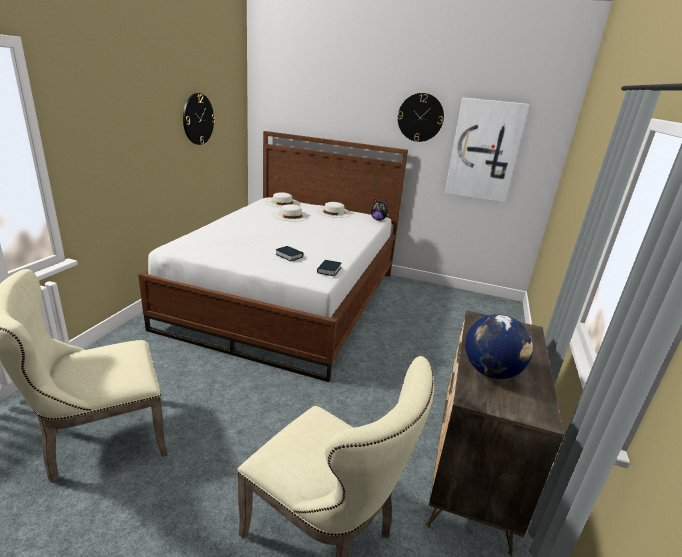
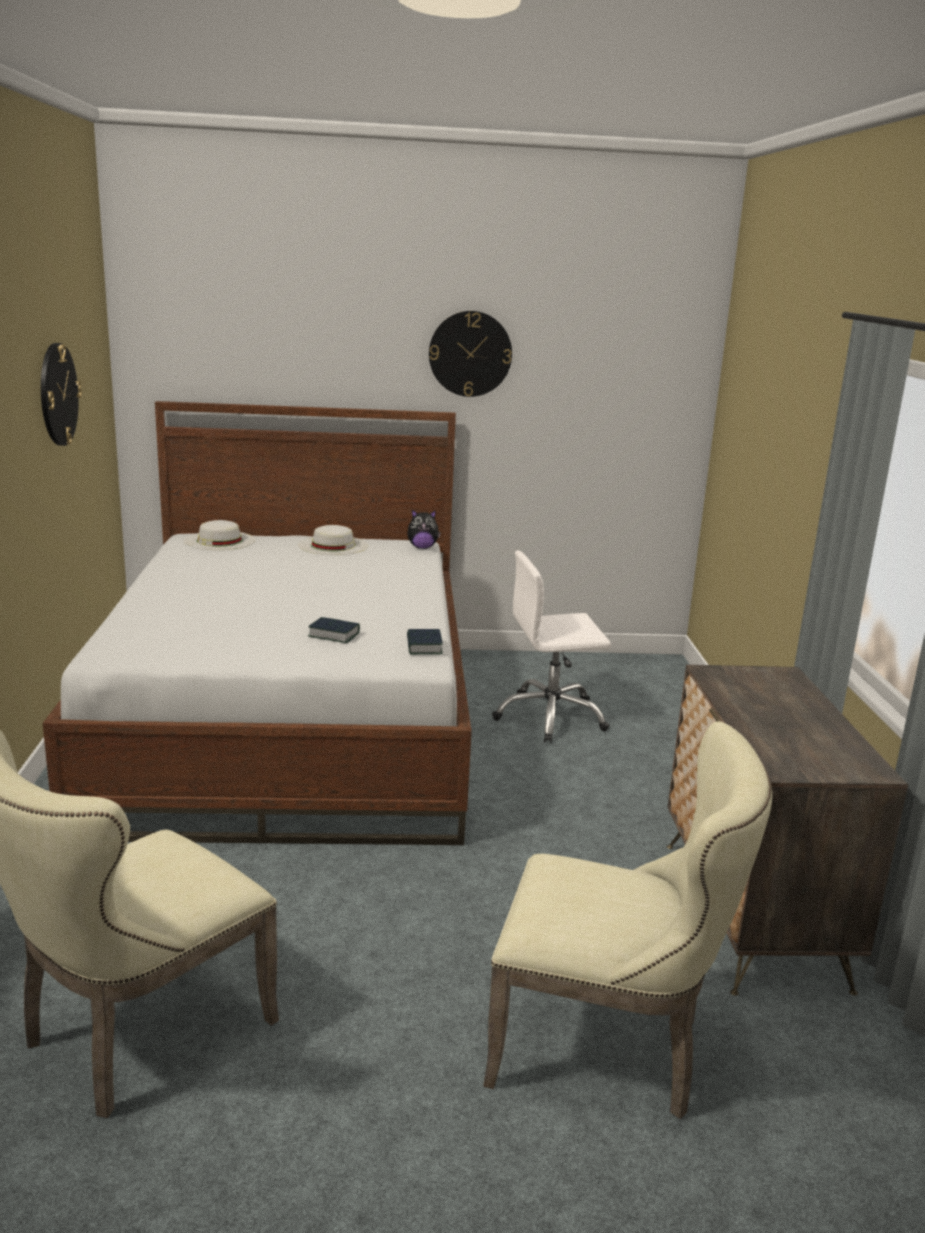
camera: 20 degrees left, 5 degrees down
white hat [272,204,310,221] -> none
picture [445,98,529,202] -> none
globe [465,314,533,379] -> none
none -> white office chair [492,551,611,743]

